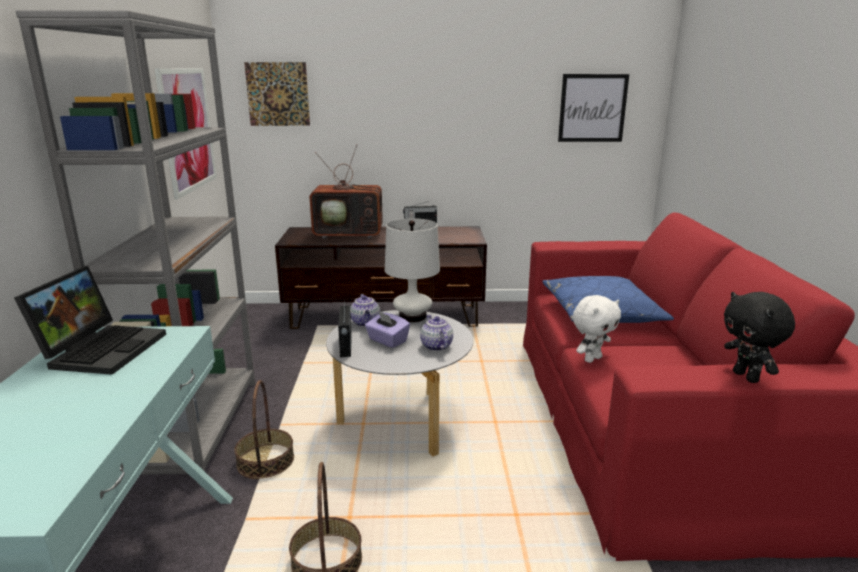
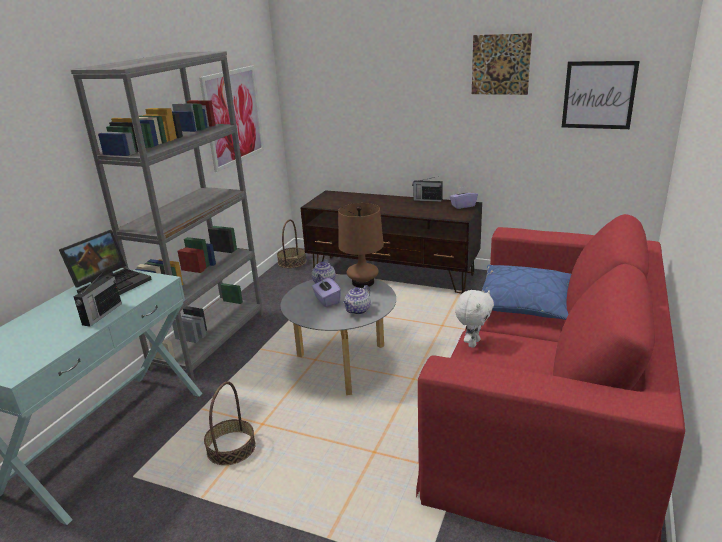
camera: 25 degrees right, 5 degrees up
basket [234,380,294,479] -> basket moved to [277,219,306,268]
picture [244,62,310,126] -> picture moved to [472,33,532,95]
television [310,145,386,239] -> none
radio [338,302,352,357] -> radio moved to [74,270,122,327]
white table lamp [385,218,440,322] -> brown table lamp [338,203,384,288]
teapot [420,315,453,351] -> teapot turned 150 degrees counterclockwise [343,285,371,315]
white plush toy [573,295,621,363] -> white plush toy turned 45 degrees counterclockwise [455,290,494,348]
black plush toy [724,292,795,383] -> none
none -> purple tissue box [450,186,478,209]

